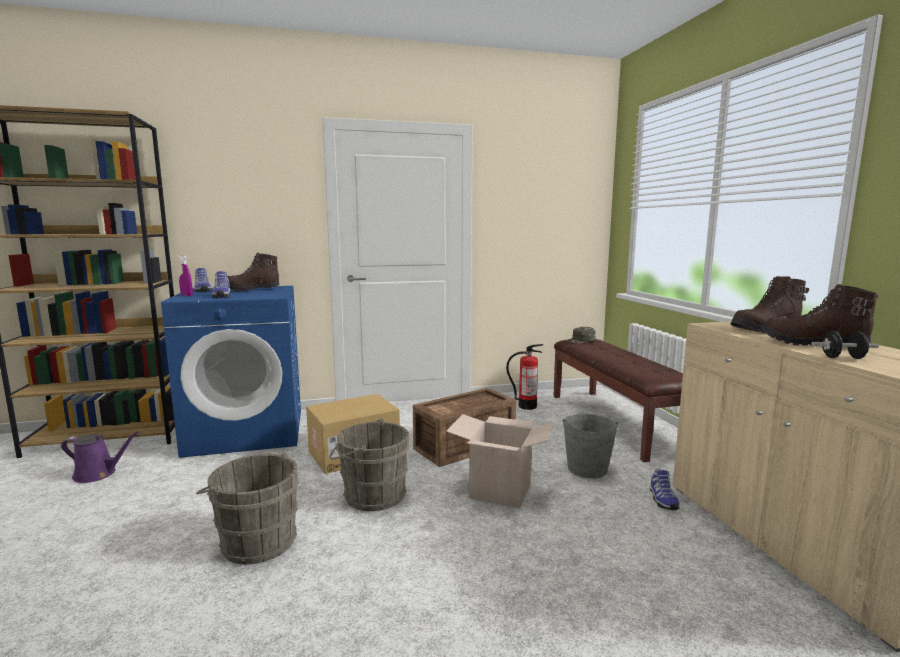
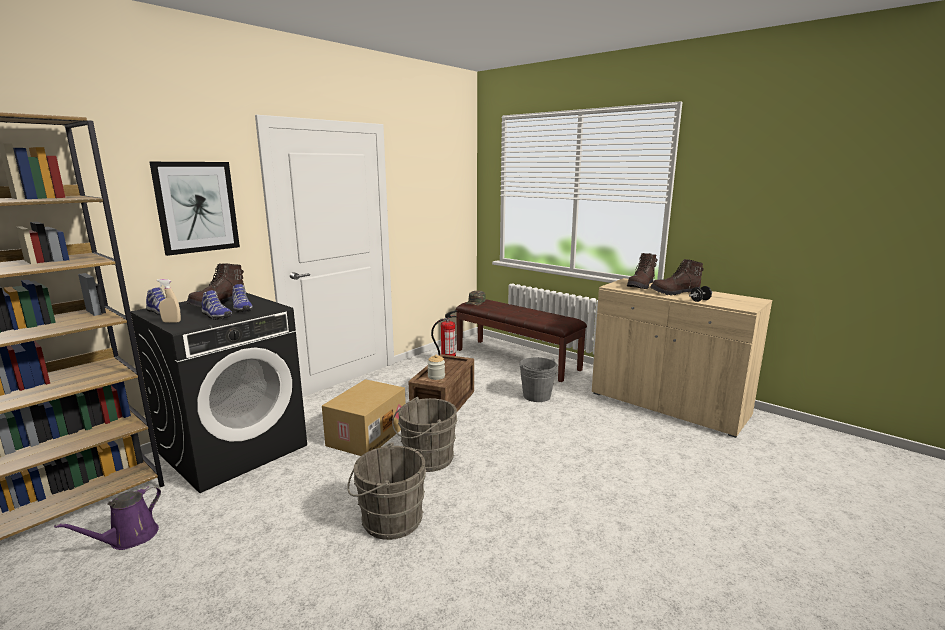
camera: 35 degrees left, 5 degrees up
purple watering can [61,432,139,483] -> purple watering can turned 150 degrees clockwise [54,485,161,550]
blue washing machine [161,286,301,458] -> black washing machine [130,293,307,493]
purple spray bottle [178,255,193,296] -> beige spray bottle [157,279,181,323]
cardboard box [446,414,555,508] -> none
shoe [650,468,680,510] -> shoe moved to [232,284,253,313]
none -> picture [150,162,240,256]
none -> jar [427,355,445,380]

